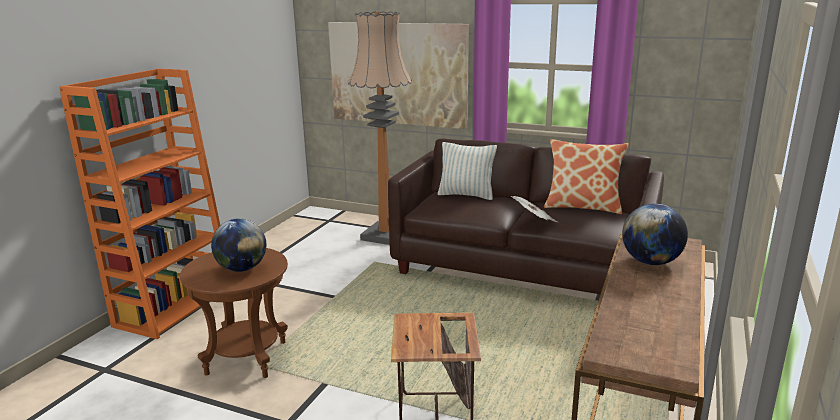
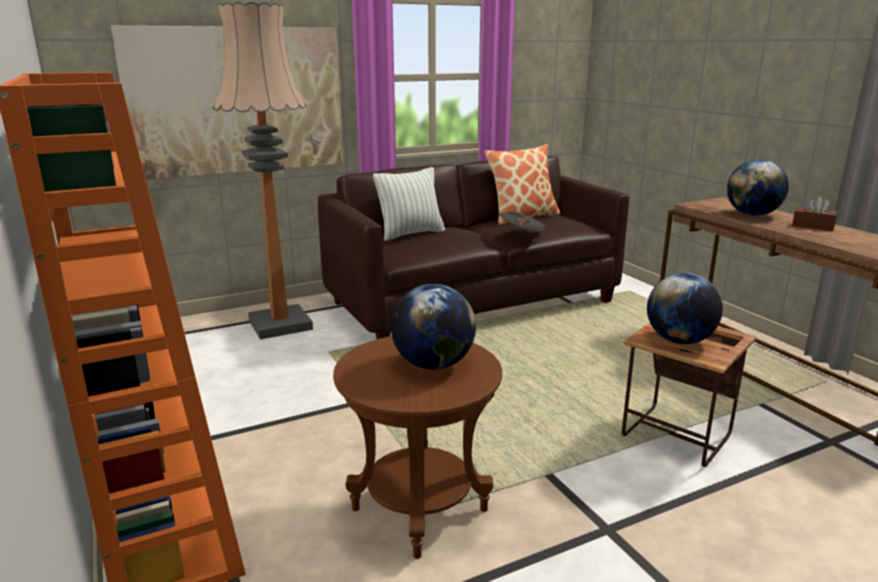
camera: 50 degrees left, 0 degrees up
none -> globe [647,273,723,344]
none -> brown tissue box [792,196,837,231]

